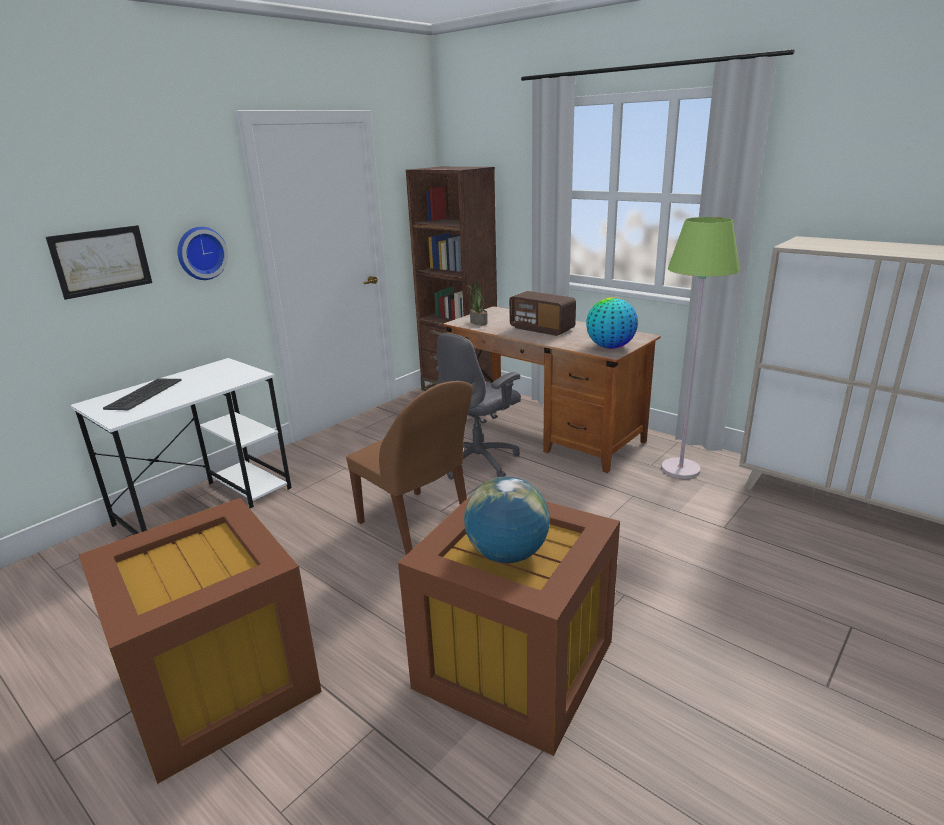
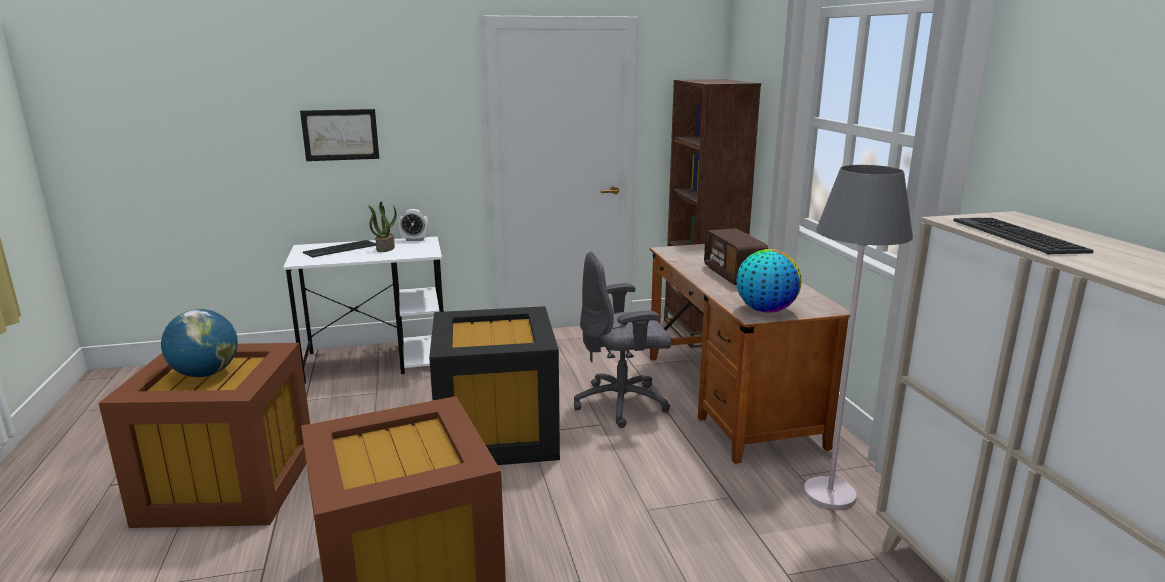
camera: 35 degrees right, 5 degrees down
wall clock [178,227,228,280] -> none
brown chair [346,381,473,555] -> black storage box [429,306,560,465]
globe [464,476,550,563] -> globe moved to [161,309,238,377]
potted plant [468,279,488,325] -> potted plant moved to [368,201,397,252]
green floor lamp [661,217,740,479] -> grey floor lamp [804,165,913,509]
none -> alarm clock [399,209,429,241]
none -> keyboard [953,218,1093,255]

